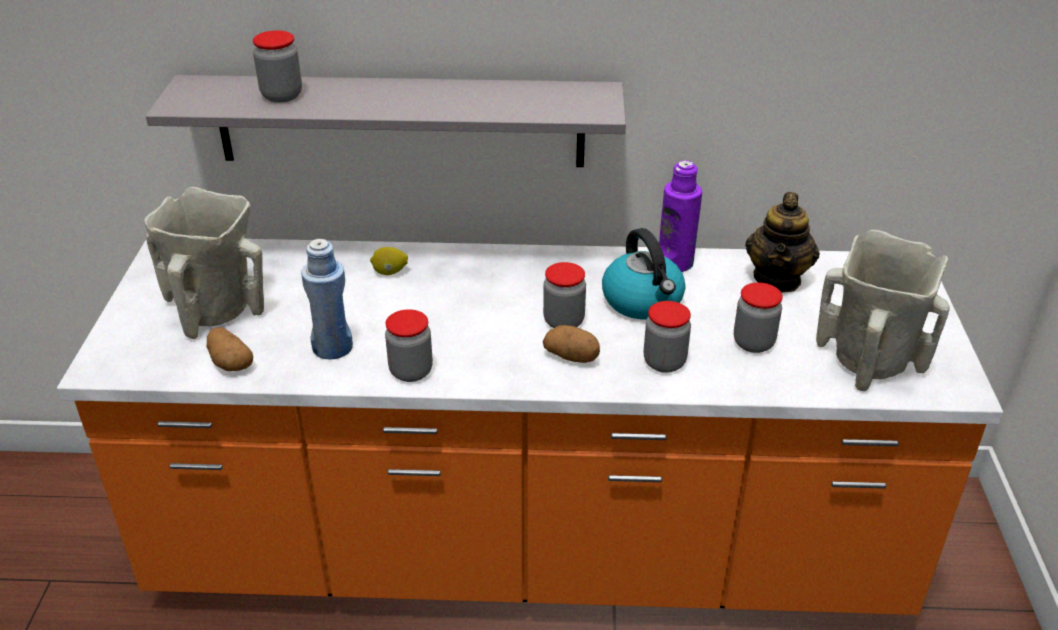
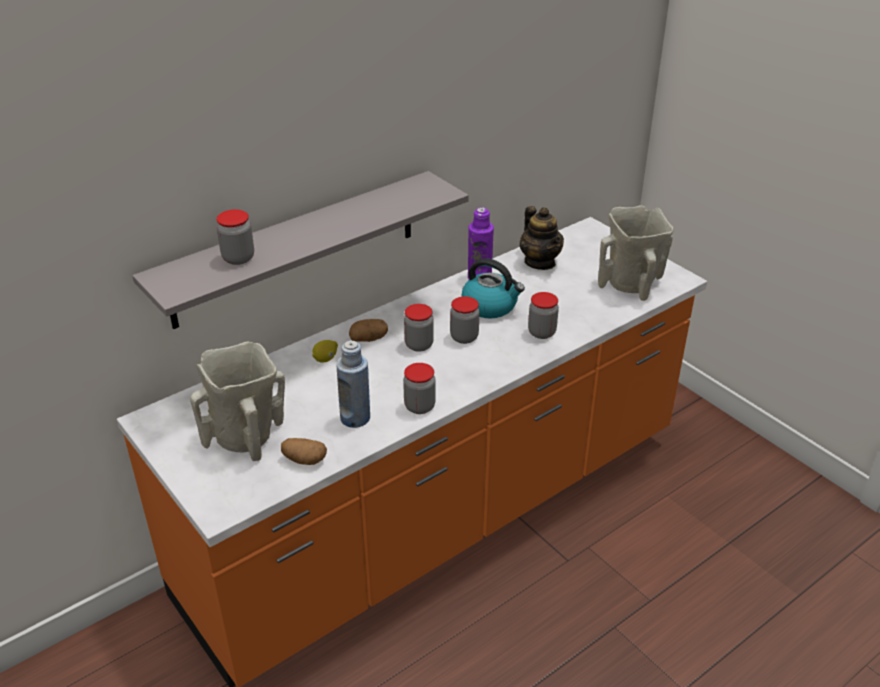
camera: 40 degrees left, 0 degrees up
potato [543,325,600,363] -> potato moved to [349,319,388,342]
jar [734,282,783,353] -> jar moved to [404,304,434,352]

